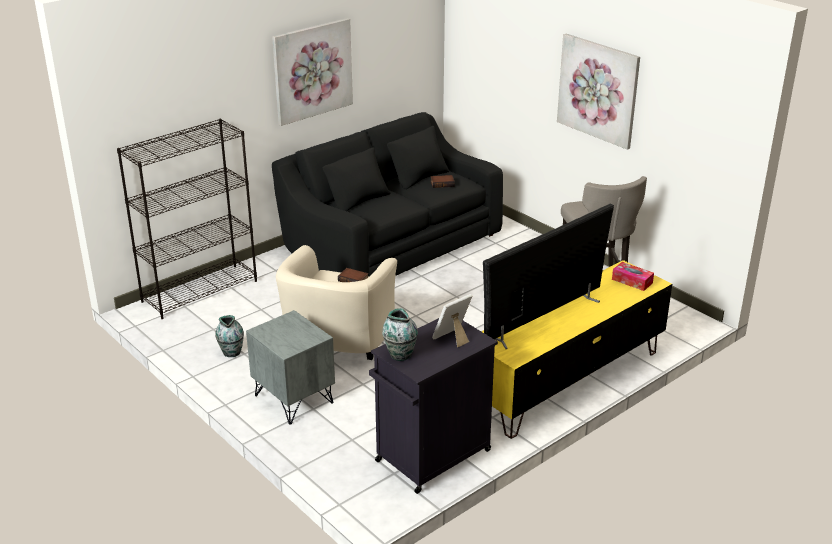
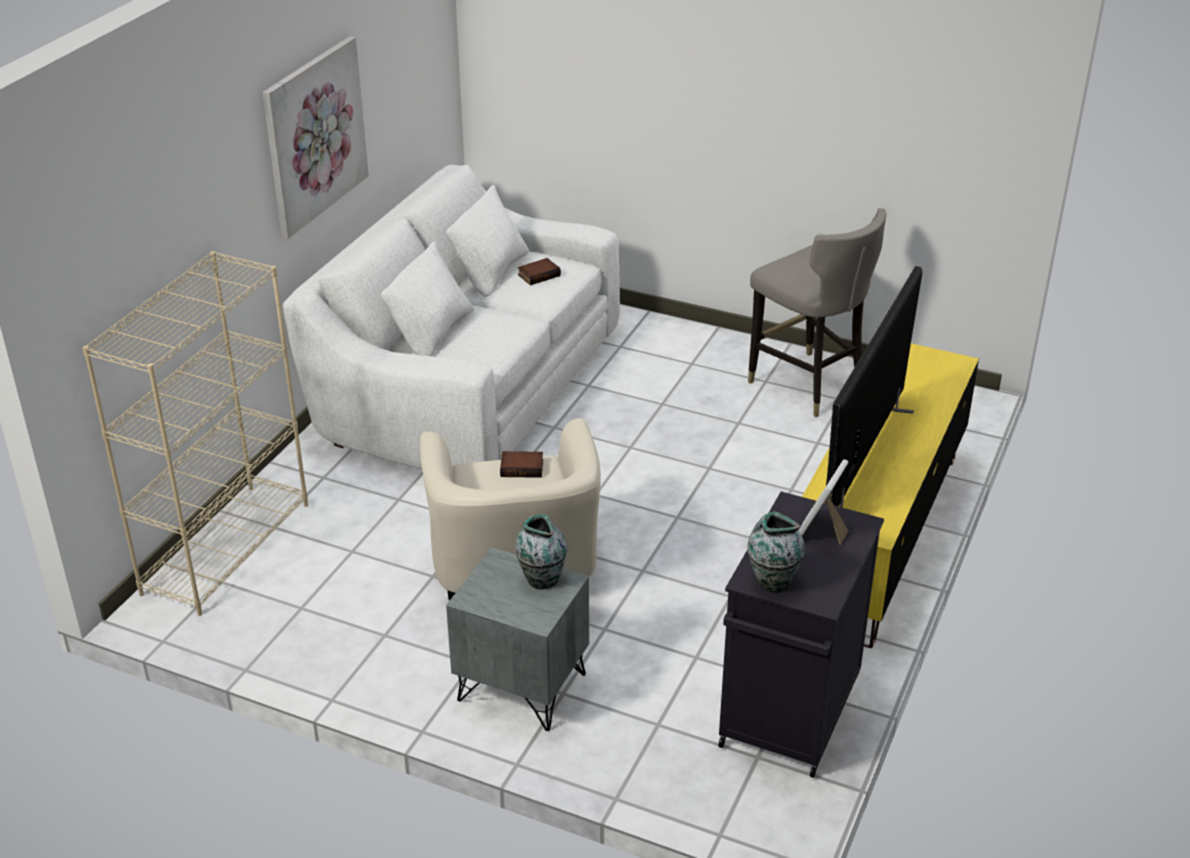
camera: 25 degrees left, 5 degrees up
black bookcase [117,119,257,319] -> beige bookcase [83,251,308,616]
vase [215,315,244,357] -> vase moved to [515,514,568,589]
black sofa [272,112,503,277] -> white sofa [283,165,620,470]
picture [557,34,640,150] -> none
tissue box [612,262,654,291] -> none

